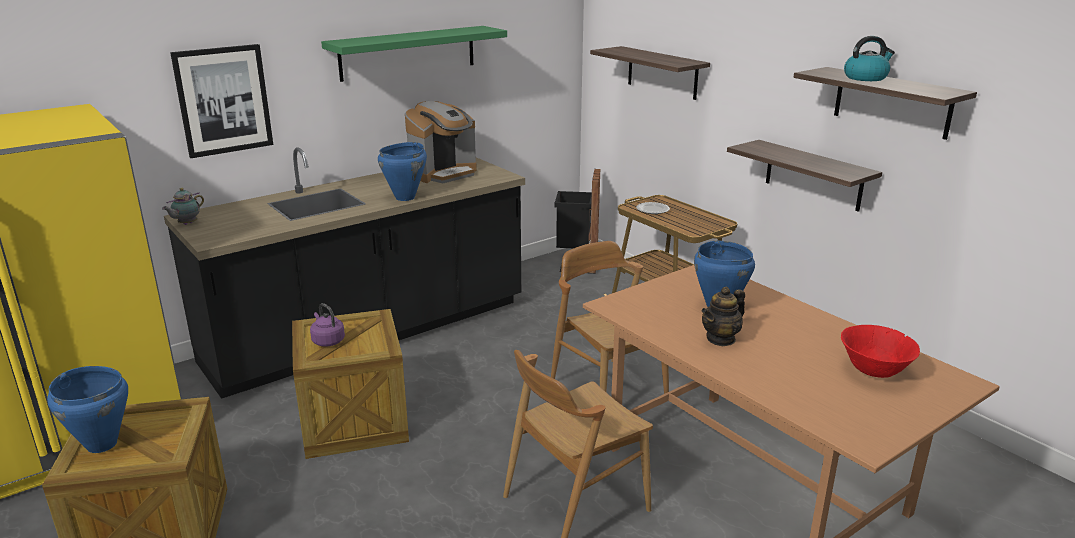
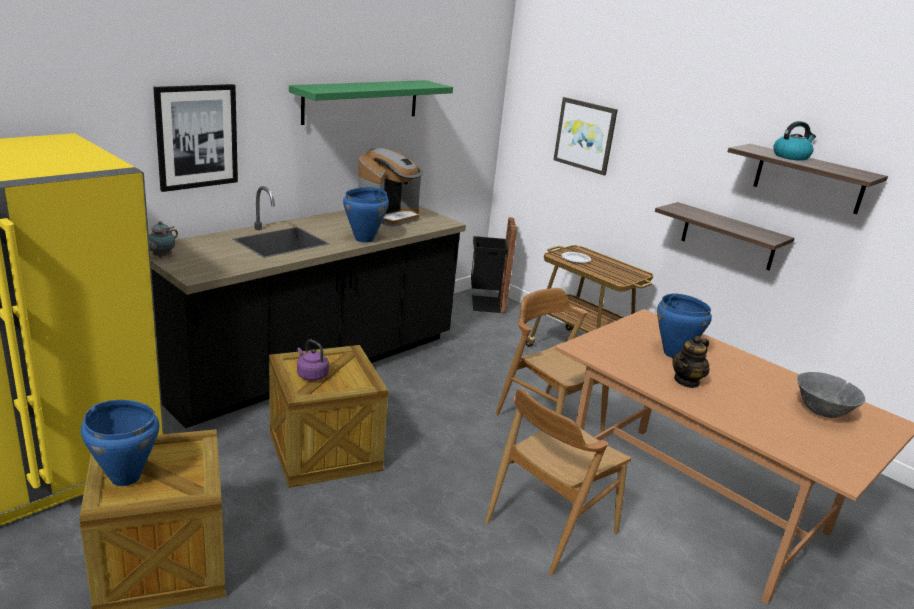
camera: 10 degrees left, 0 degrees up
shelf [590,46,710,100] -> picture [554,97,618,176]
red bowl [841,325,920,378] -> grey bowl [797,372,865,418]

